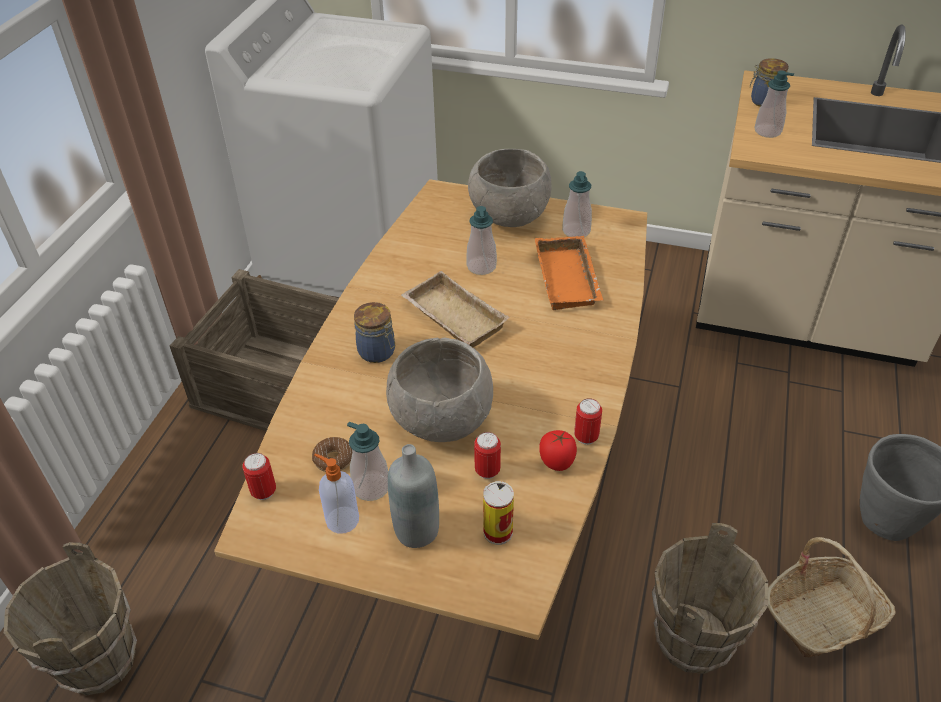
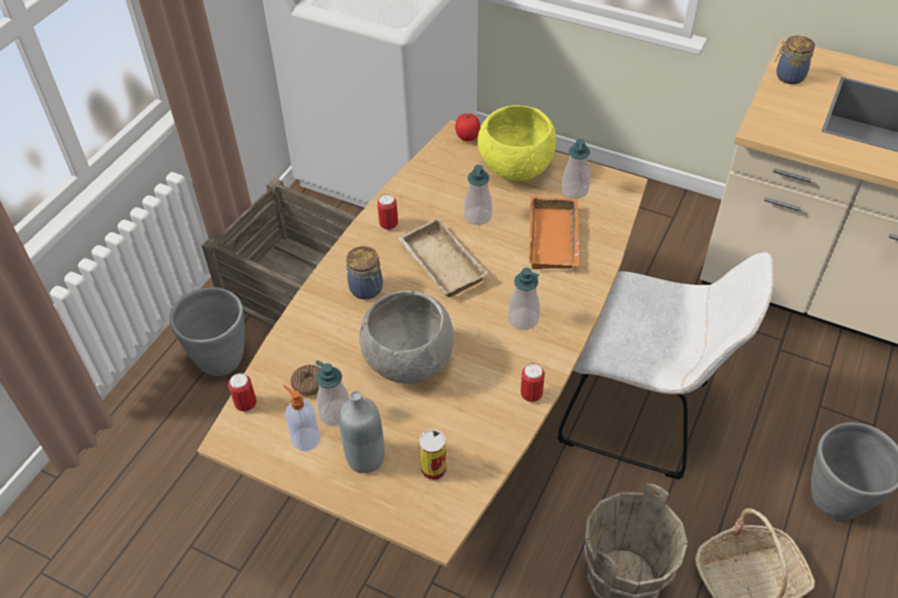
camera: 10 degrees right, 5 degrees up
brown bucket [3,542,137,695] -> none
grey bowl [468,149,551,227] -> yellow bowl [478,105,556,181]
can [474,432,501,479] -> can moved to [377,194,398,231]
tomato [539,430,577,471] -> tomato moved to [455,113,480,141]
soap dispenser [755,70,794,138] -> soap dispenser moved to [508,268,540,330]
none -> grey planter [170,287,245,376]
none -> white chair [557,252,773,480]

